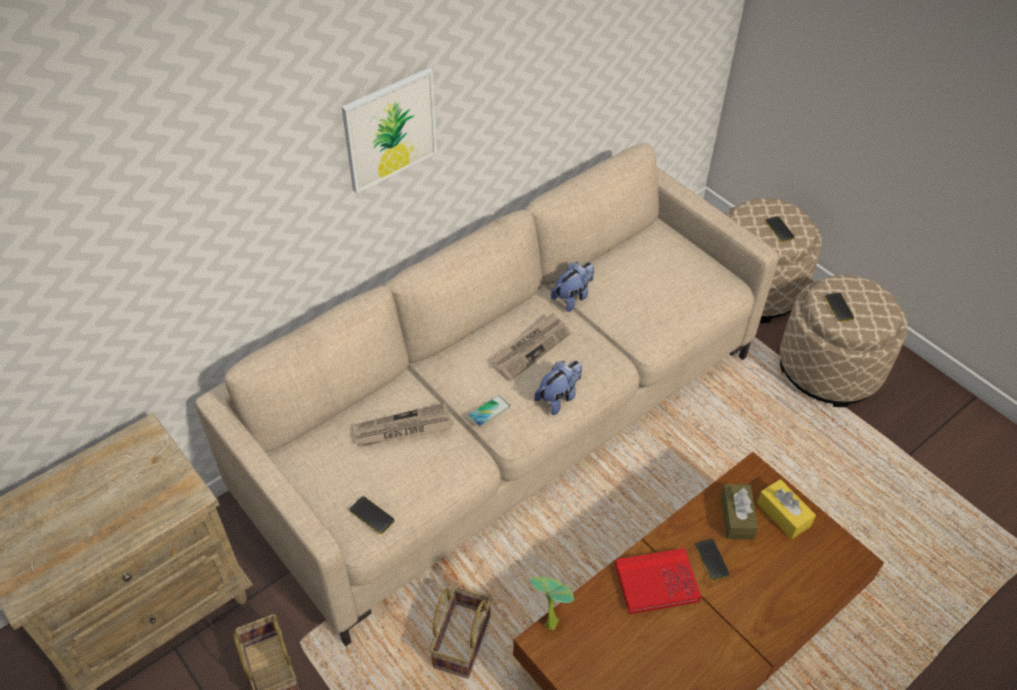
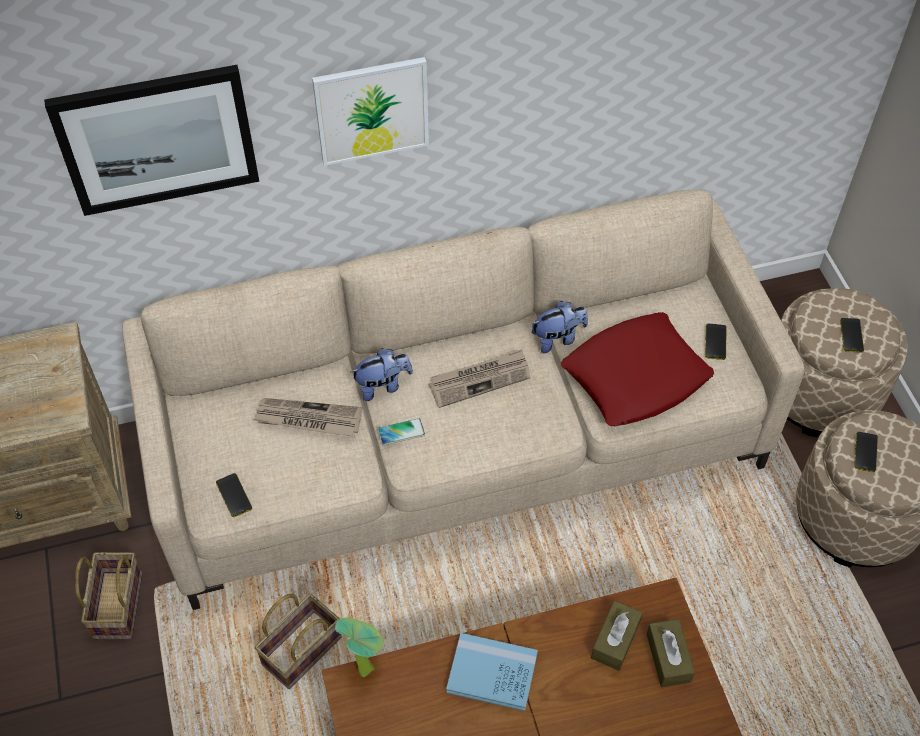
camera: 25 degrees right, 5 degrees up
plush toy [534,361,582,415] -> plush toy moved to [351,348,413,401]
red book [615,548,701,614] -> blue book [446,633,538,711]
phone [695,539,730,581] -> phone moved to [705,323,726,360]
yellow tissue box [757,479,816,539] -> brown tissue box [647,619,695,687]
none -> picture [44,65,259,216]
none -> red pillow [561,312,714,426]

